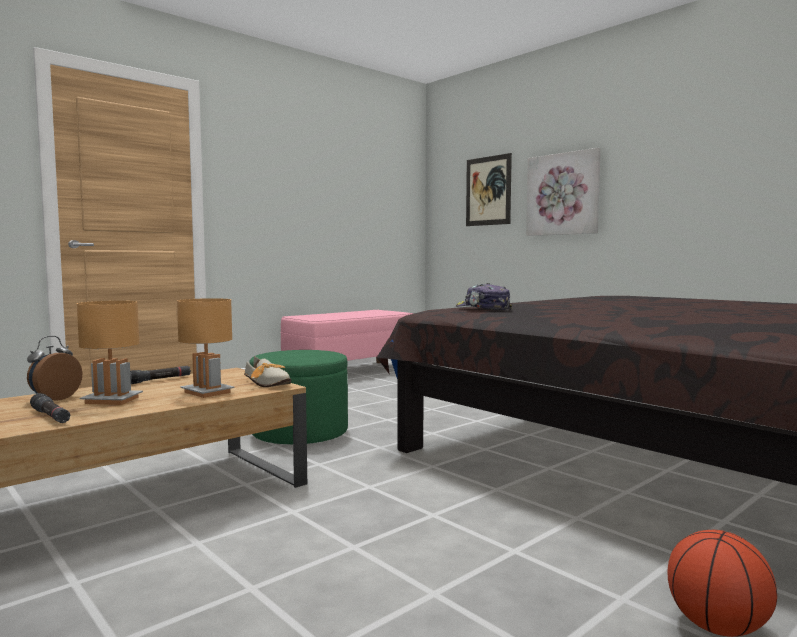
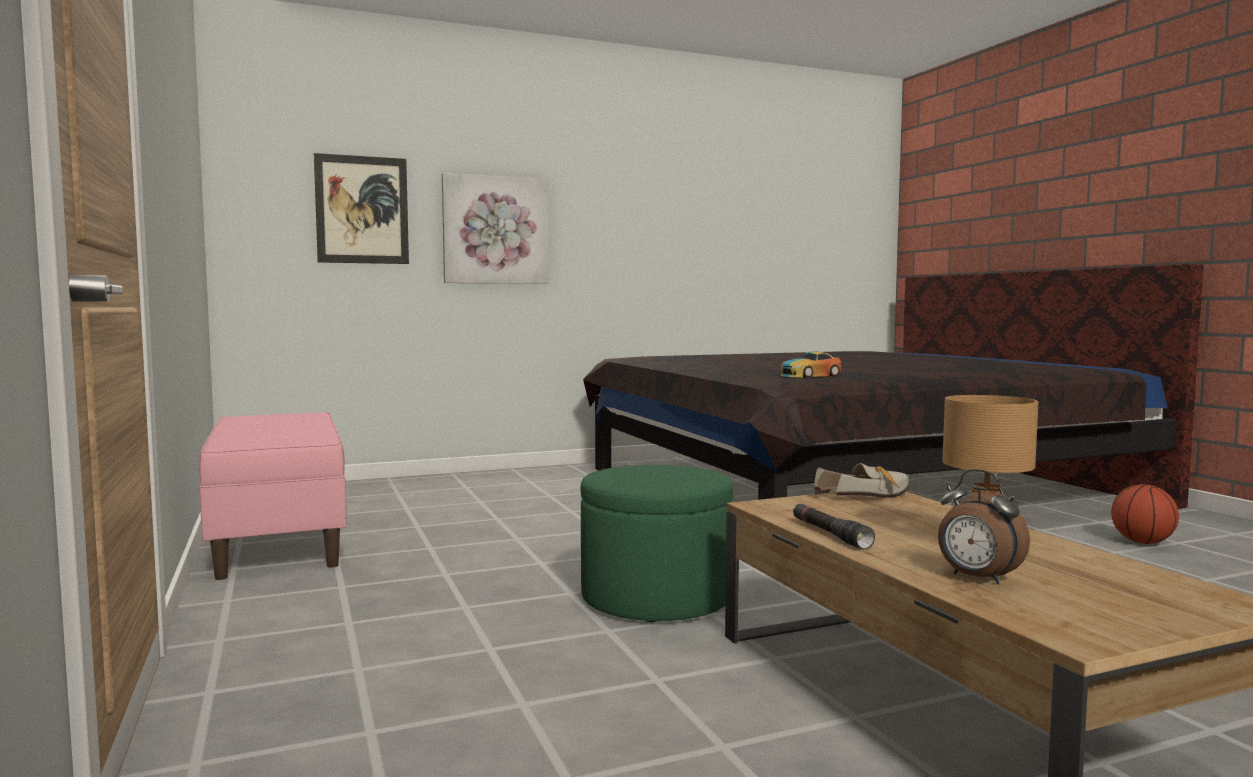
camera: 70 degrees left, 0 degrees up
black flashlight [30,393,71,423] -> none
brown table lamp [177,298,235,398] -> none
cap [456,283,512,310] -> toy car [780,351,841,378]

